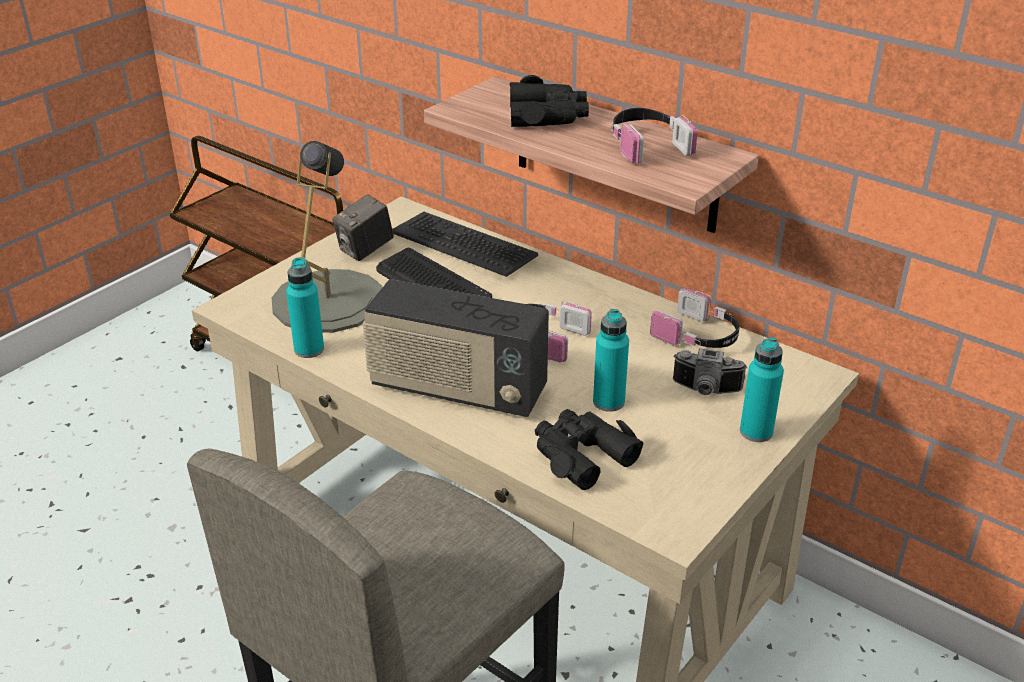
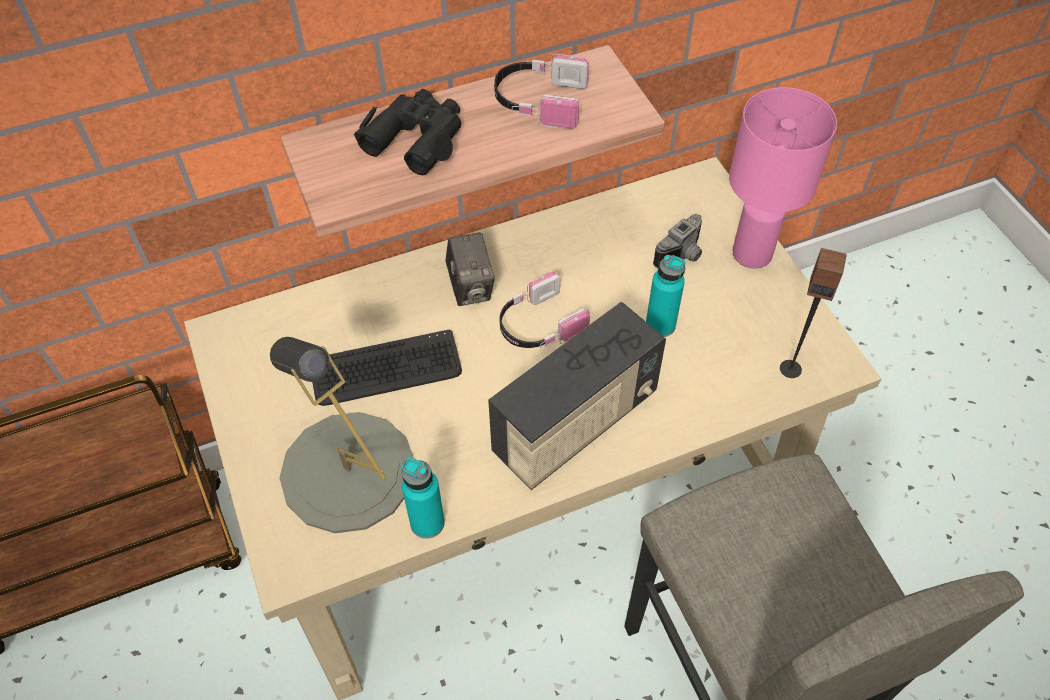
camera: 60 degrees left, 20 degrees up
camera [332,194,394,261] -> camera moved to [445,232,495,306]
keyboard [392,212,538,277] -> none
black binoculars [535,409,644,490] -> none
headphones [650,288,740,348] -> none
turquoise bottle [740,337,784,442] -> pink table lamp [729,87,837,269]
none -> speaker [780,248,847,378]

